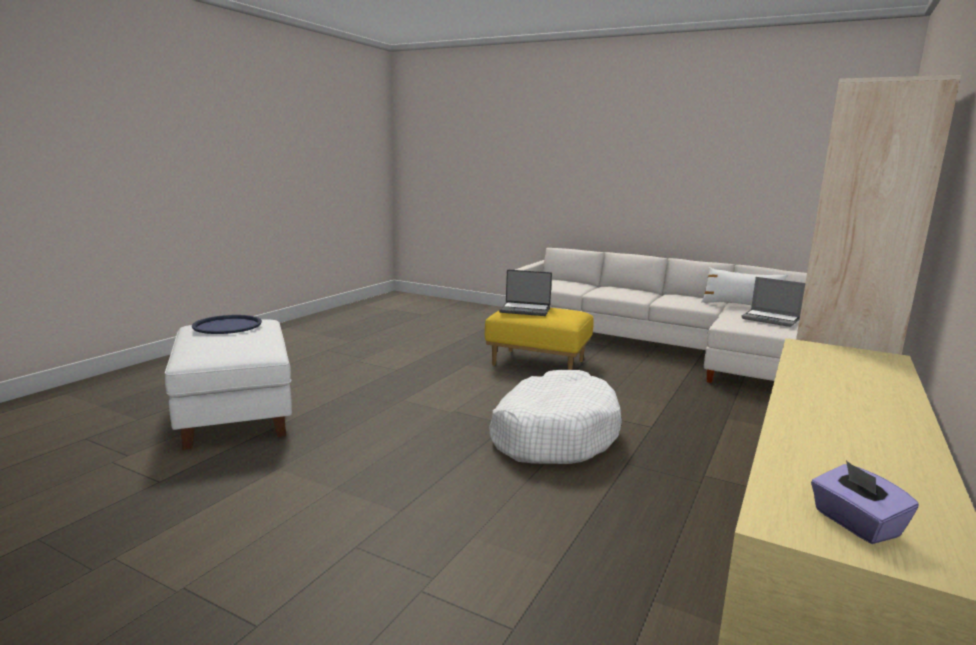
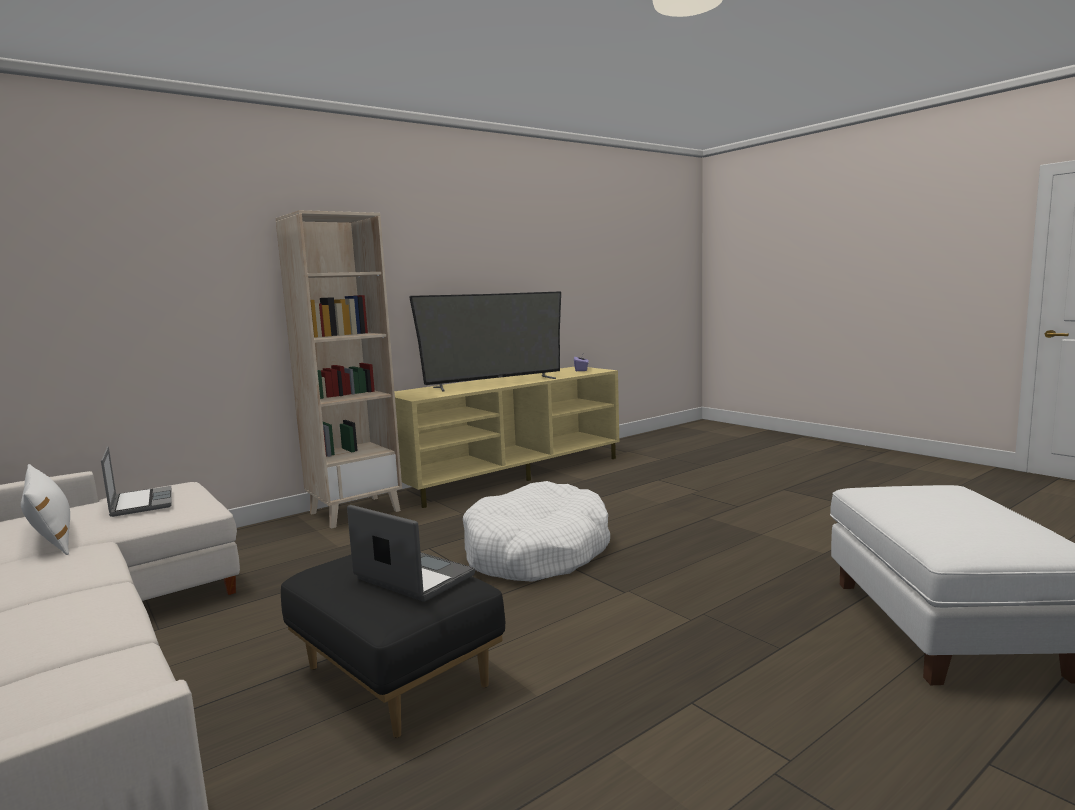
camera: 155 degrees left, 5 degrees down
blue tray [192,315,262,334] -> none
yellow ottoman [485,308,594,370] -> black ottoman [281,555,506,738]
none -> television [409,291,561,392]

